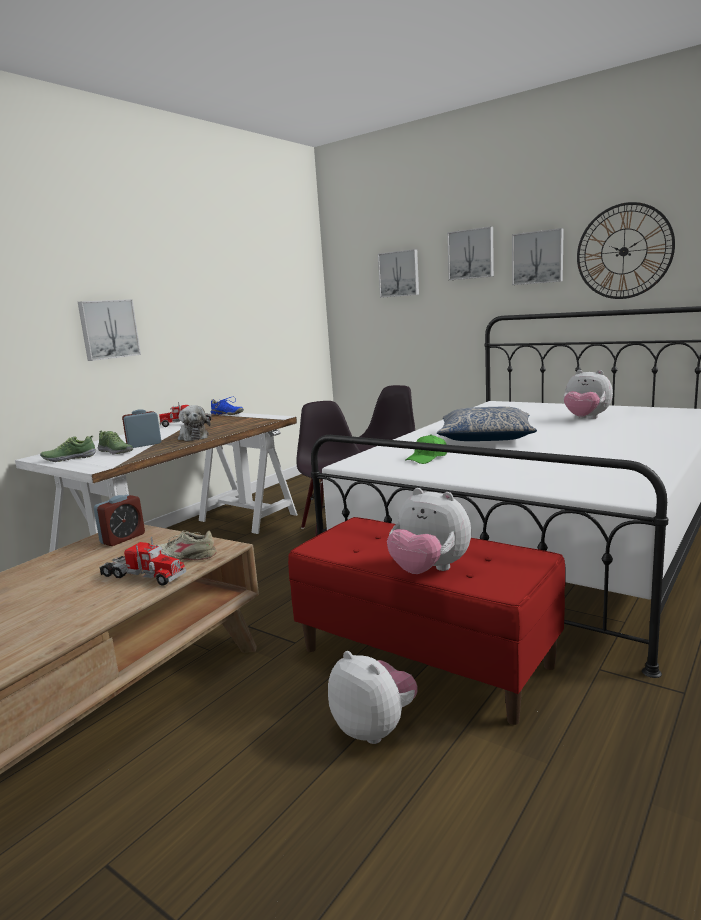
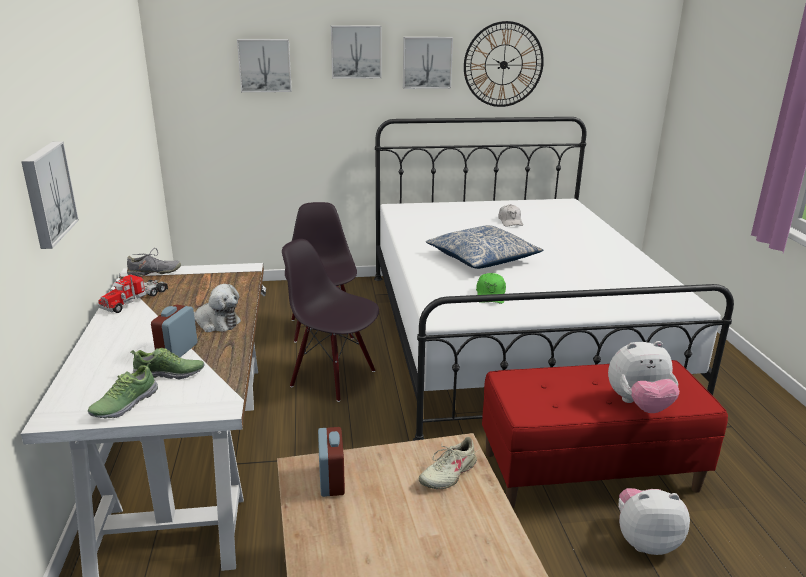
camera: 45 degrees left, 10 degrees up
toy truck [100,537,186,586] -> none
blue shoe [211,397,244,415] -> grey shoe [127,248,181,277]
plush toy [563,370,613,419] -> white cap [499,204,523,227]

